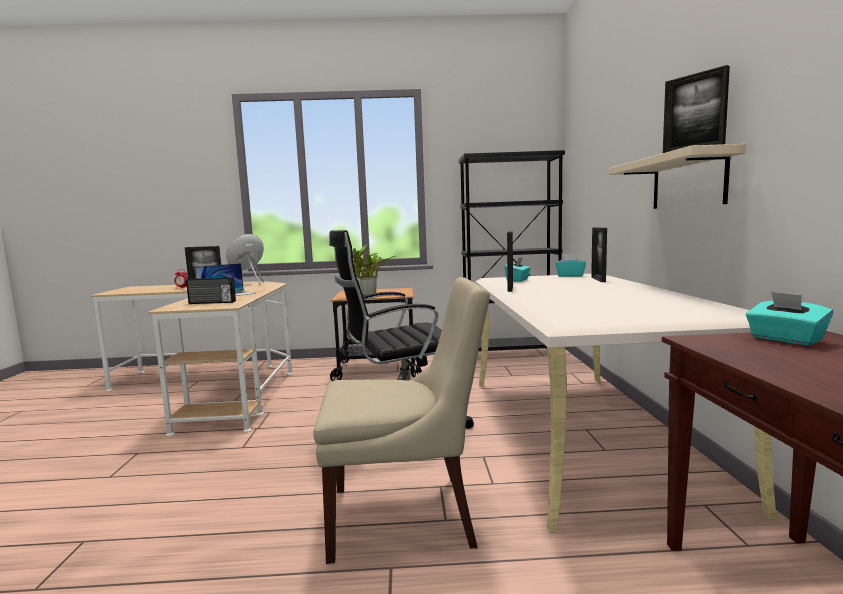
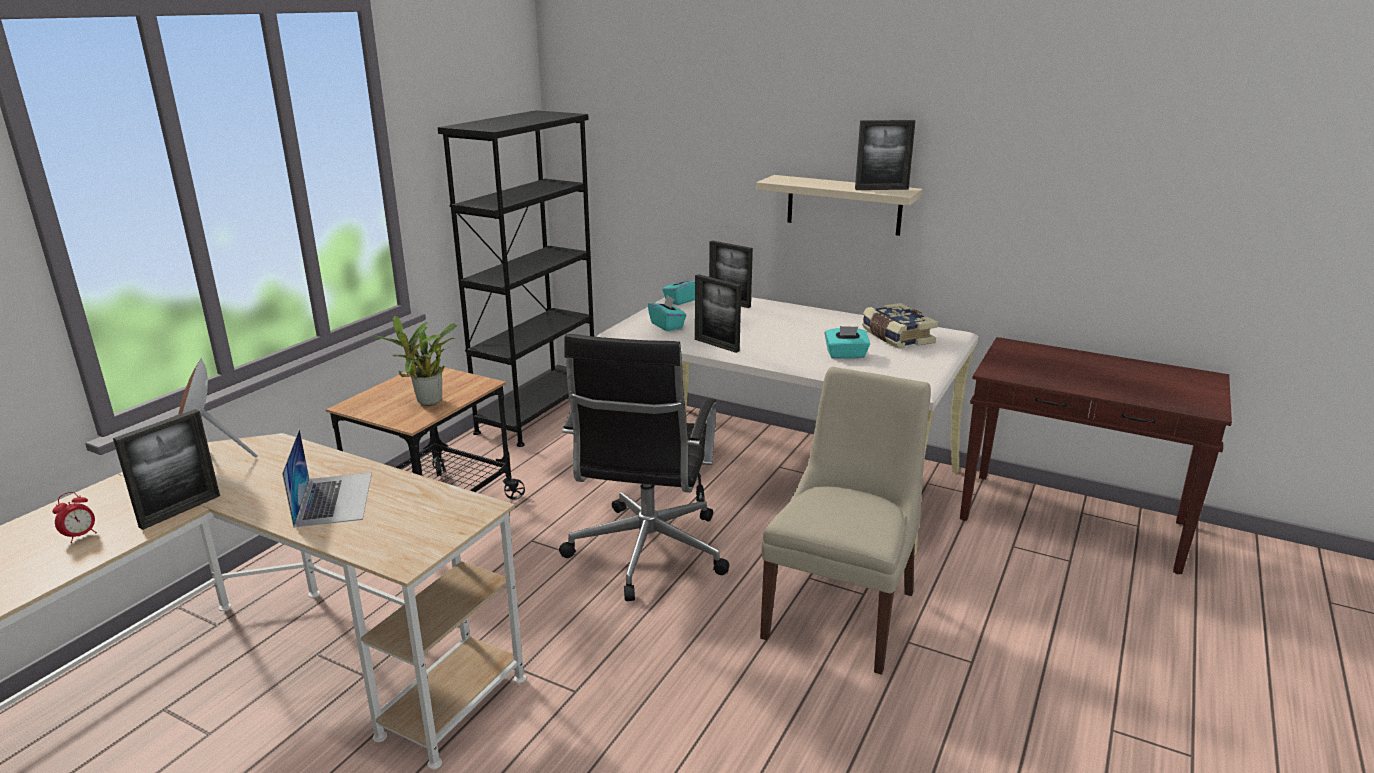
camera: 60 degrees left, 15 degrees up
radio [186,277,236,304] -> none
turquoise tissue box [746,292,833,345] -> turquoise tissue box moved to [825,326,870,359]
none -> book [862,303,938,349]

